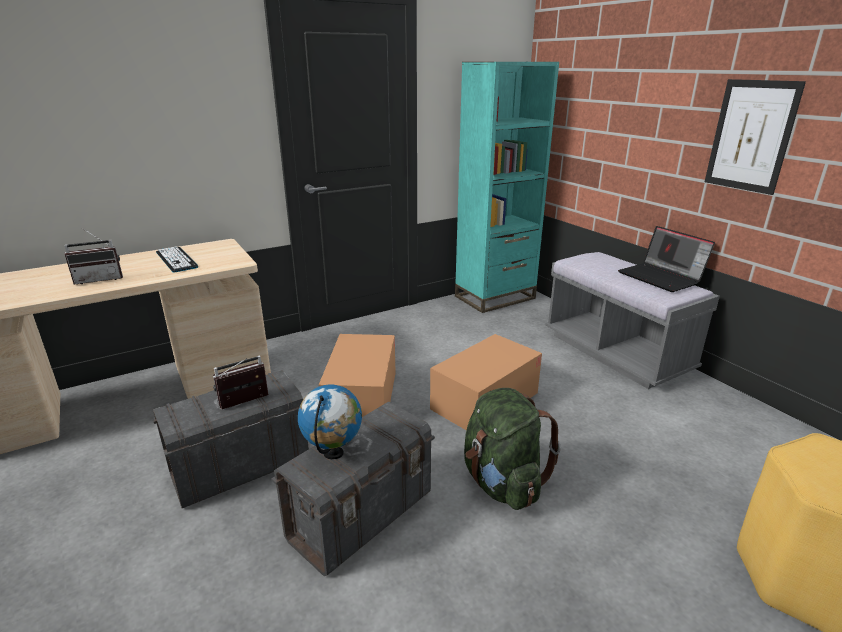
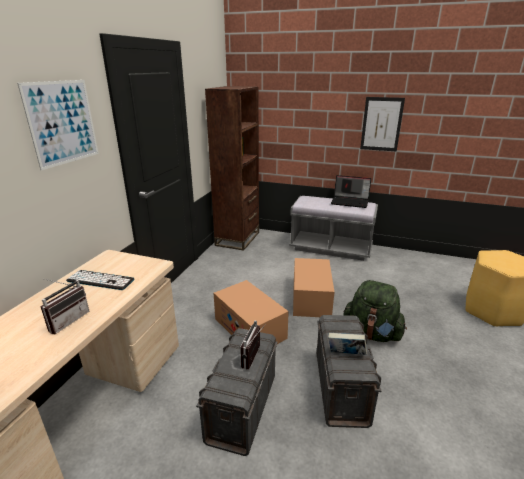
camera: 40 degrees left, 0 degrees up
globe [298,384,362,459] -> book [328,333,367,355]
turquoise bookcase [455,62,559,313] -> brown bookcase [205,86,259,251]
none -> picture [17,80,99,170]

